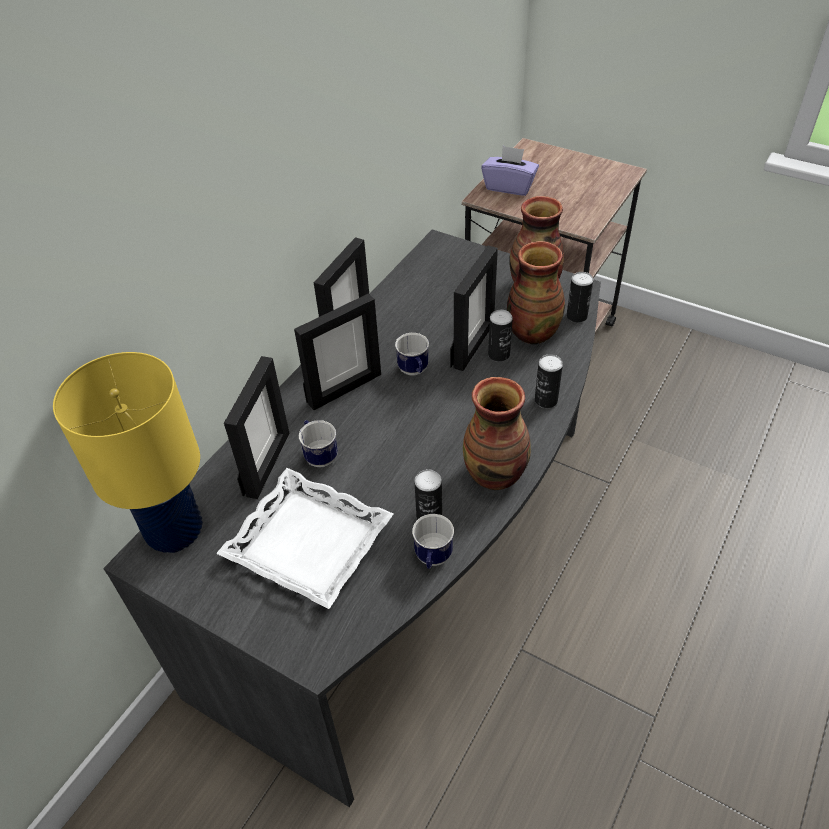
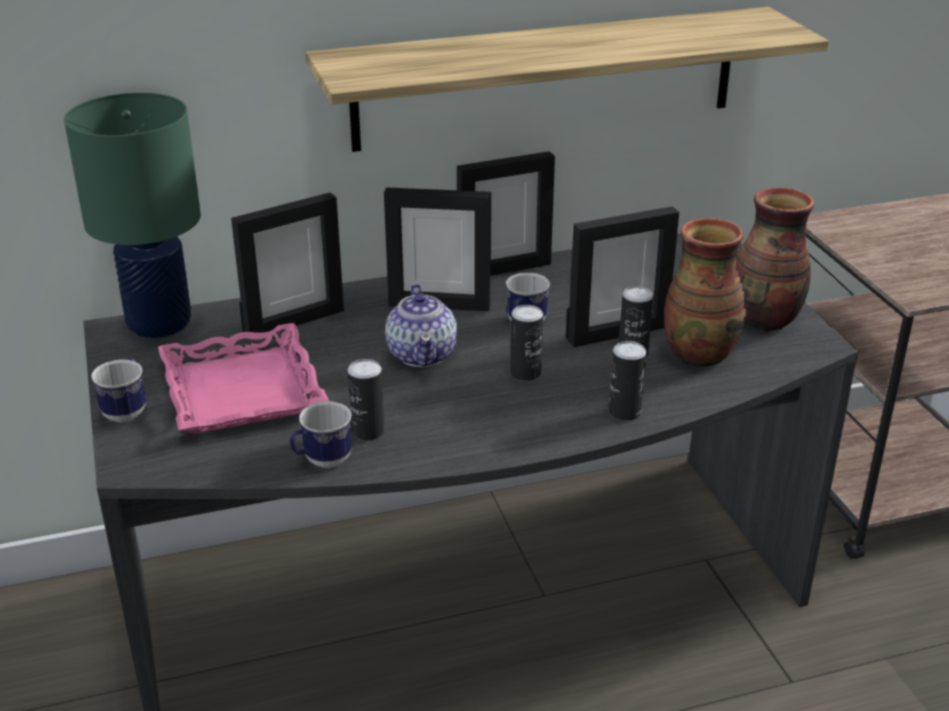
camera: 40 degrees right, 15 degrees down
yellow table lamp [53,352,203,553] -> green table lamp [64,92,201,338]
white tray [216,468,393,609] -> pink tray [158,323,329,434]
mug [299,420,338,467] -> mug moved to [91,359,146,422]
vase [463,377,531,490] -> none
purple tissue box [481,146,539,196] -> none
can [567,272,593,323] -> can moved to [510,305,543,381]
none -> shelf [305,7,829,152]
none -> teapot [385,284,457,367]

